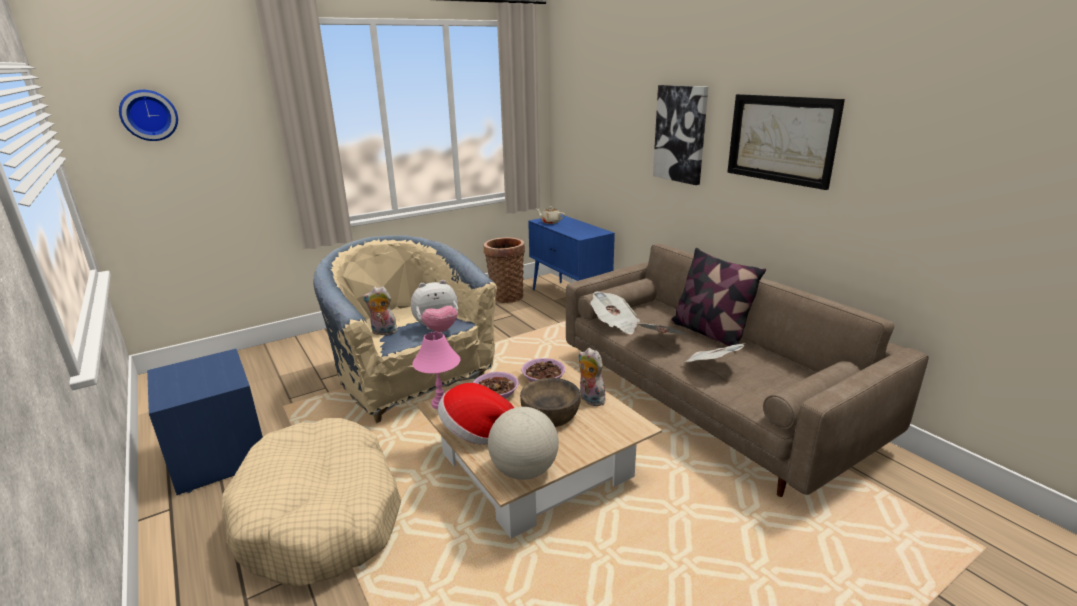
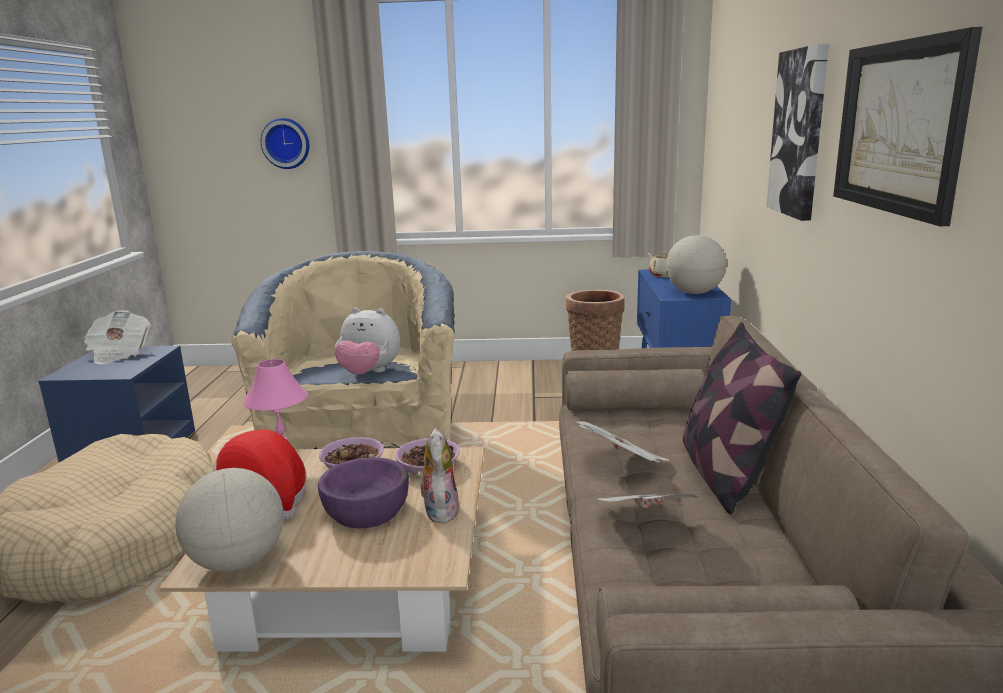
camera: 35 degrees right, 5 degrees down
wall clock [119,90,178,141] -> wall clock moved to [261,118,310,169]
plush toy [363,286,398,335] -> none
brown bowl [520,378,581,427] -> purple bowl [318,457,409,529]
newspaper [590,291,640,334] -> newspaper moved to [83,310,151,364]
none -> globe [666,235,727,294]

